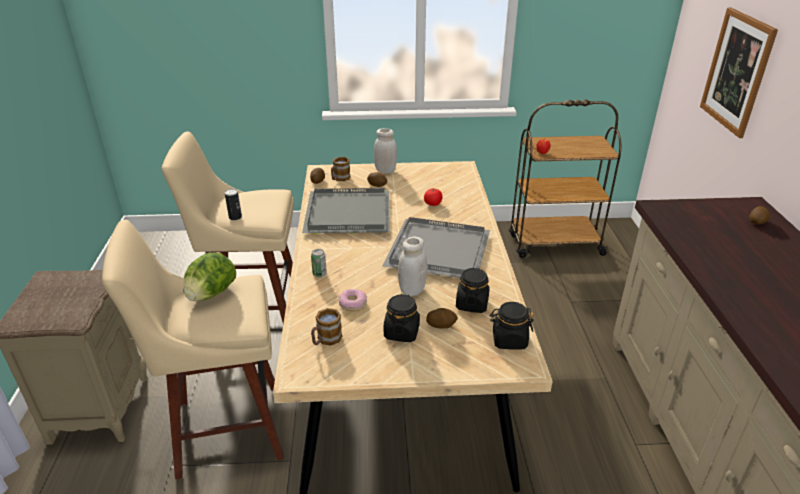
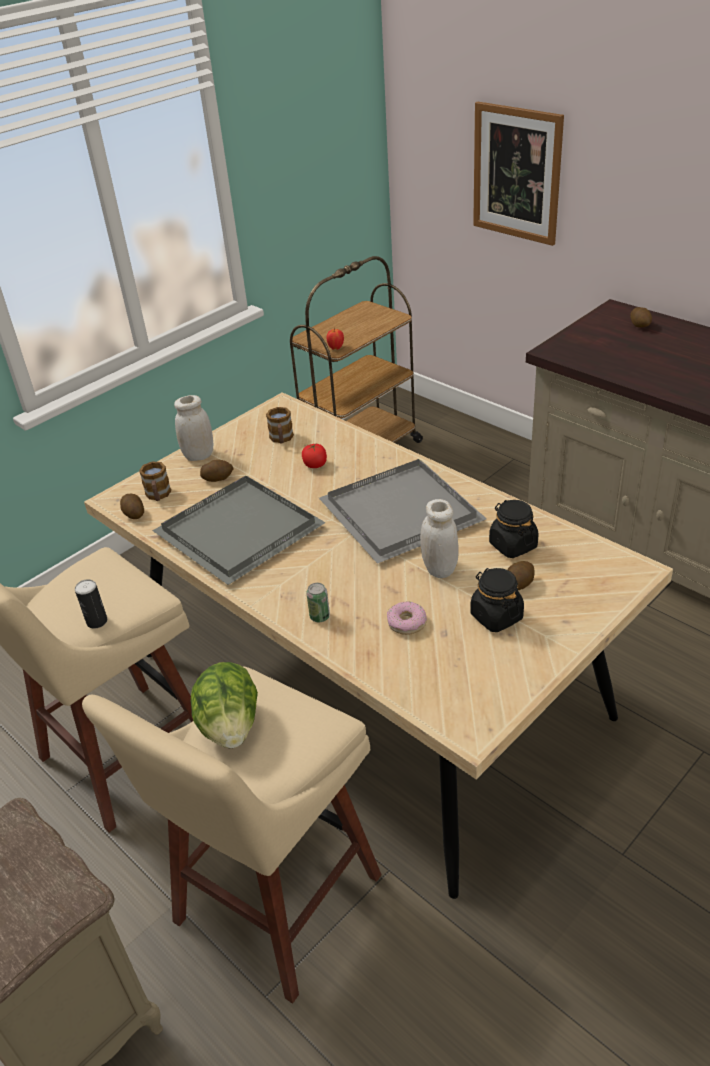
camera: 40 degrees left, 5 degrees up
mug [311,308,342,346] -> mug moved to [266,407,294,443]
black jar [490,302,534,350] -> none

